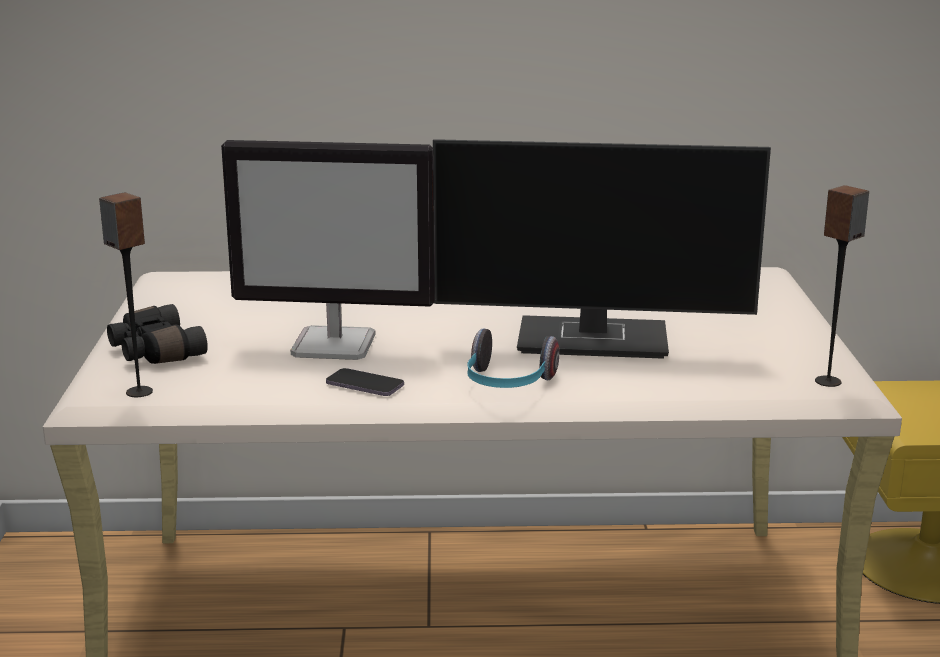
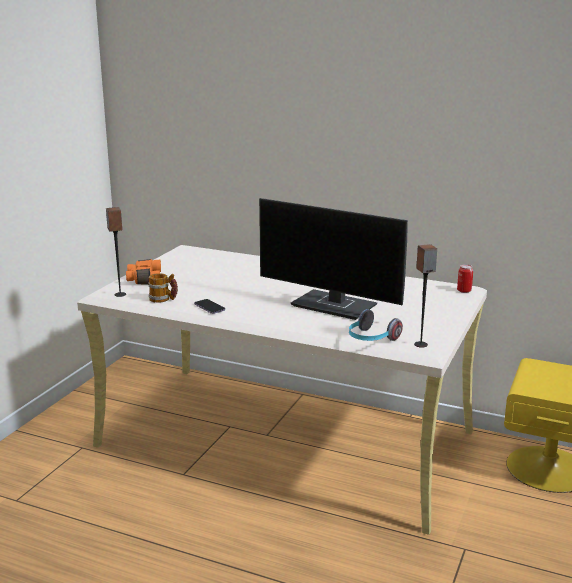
camera: 25 degrees right, 0 degrees up
black binoculars [107,304,208,364] -> orange binoculars [126,259,161,285]
monitor [221,140,435,360] -> none
headphones [467,328,560,388] -> headphones moved to [349,309,403,341]
none -> mug [148,273,178,303]
none -> can [457,264,473,293]

